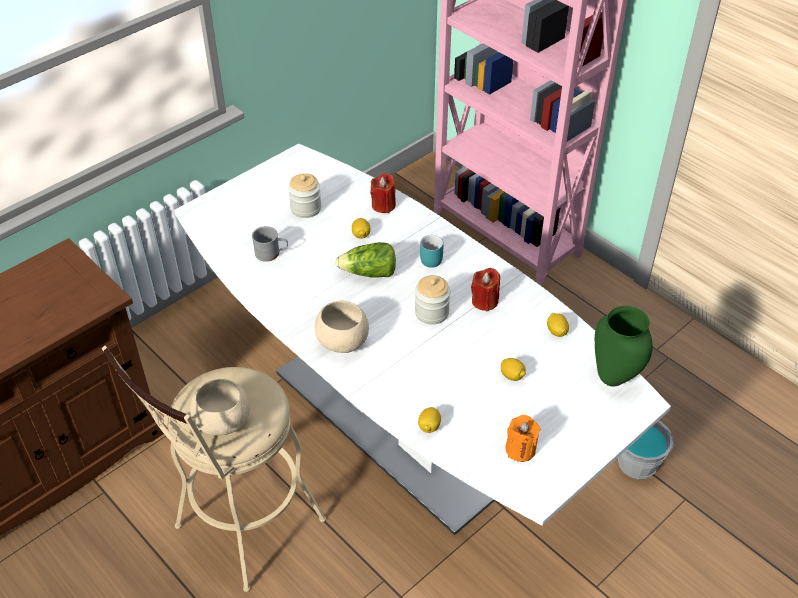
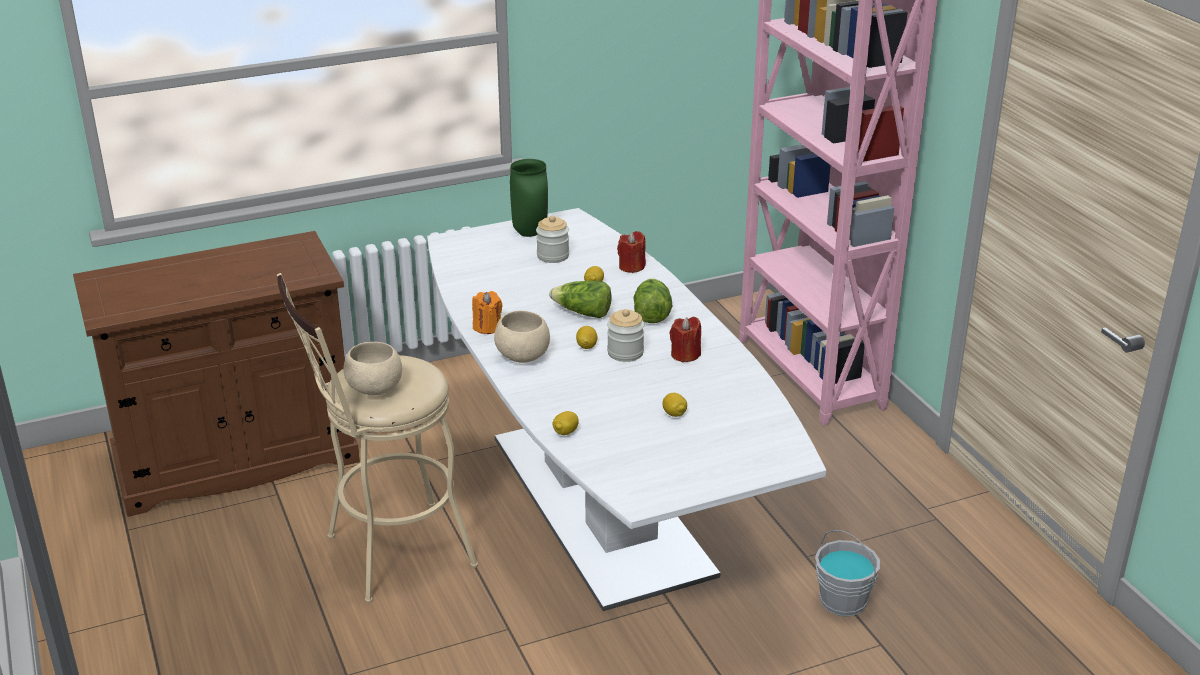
camera: 20 degrees right, 15 degrees down
grey mug [252,226,288,262] -> none
turquoise mug [420,235,444,268] -> lettuce [633,278,672,323]
orange candle [505,415,540,462] -> orange candle moved to [472,291,502,334]
lemon [547,313,569,337] -> lemon moved to [576,326,597,349]
green vase [595,306,653,387] -> green vase moved to [510,159,548,237]

